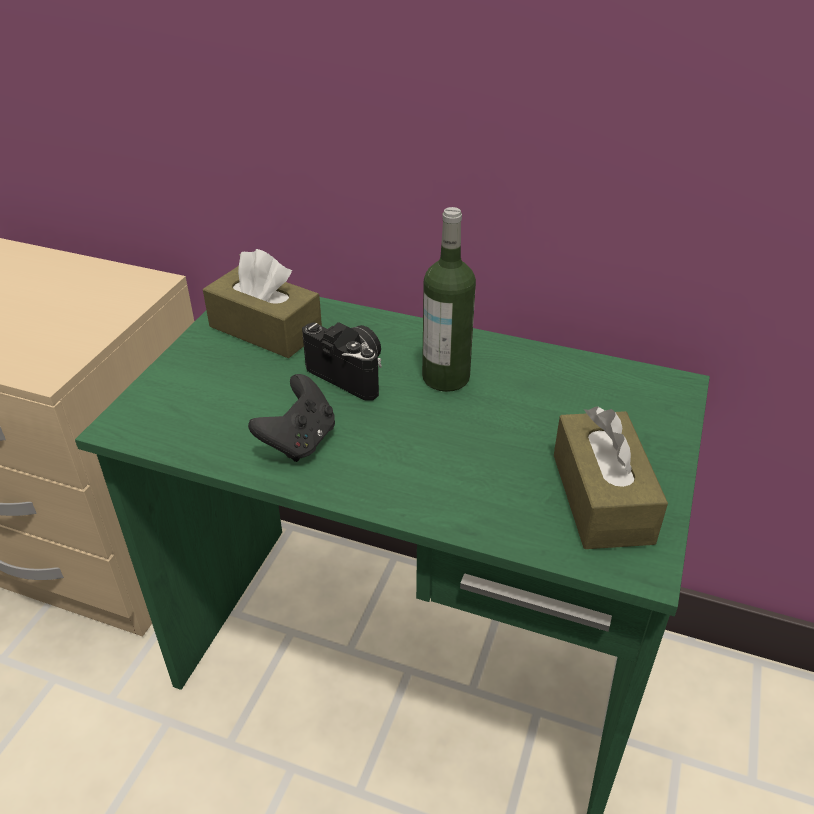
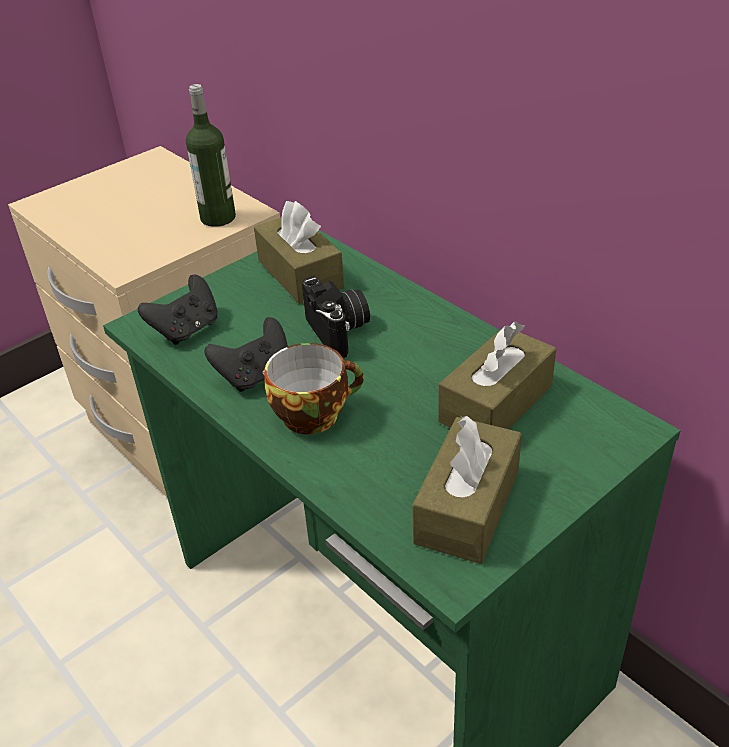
camera: 30 degrees right, 0 degrees up
bottle [422,207,476,392] -> bottle moved to [186,84,236,227]
none -> black game controller [138,275,218,345]
none -> cup [265,343,364,434]
none -> brown tissue box [438,321,556,429]

